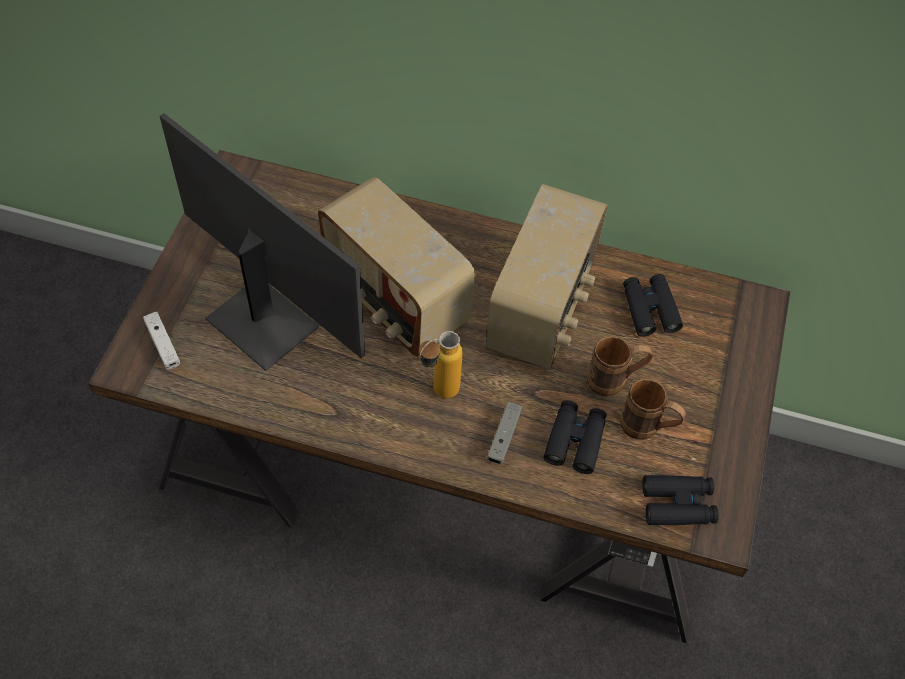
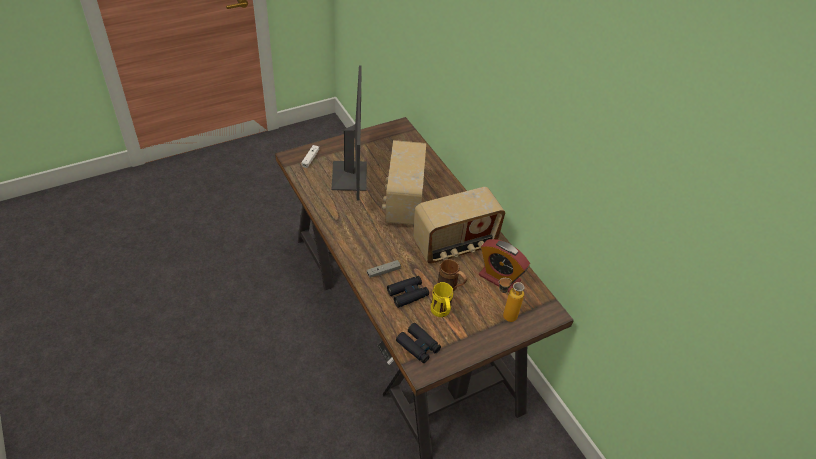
camera: 45 degrees right, 10 degrees down
bottle [419,331,463,398] -> bottle moved to [499,278,525,322]
brown mug [620,379,686,440] -> yellow mug [431,282,453,317]
black binoculars [623,274,683,337] -> alarm clock [479,239,530,292]

